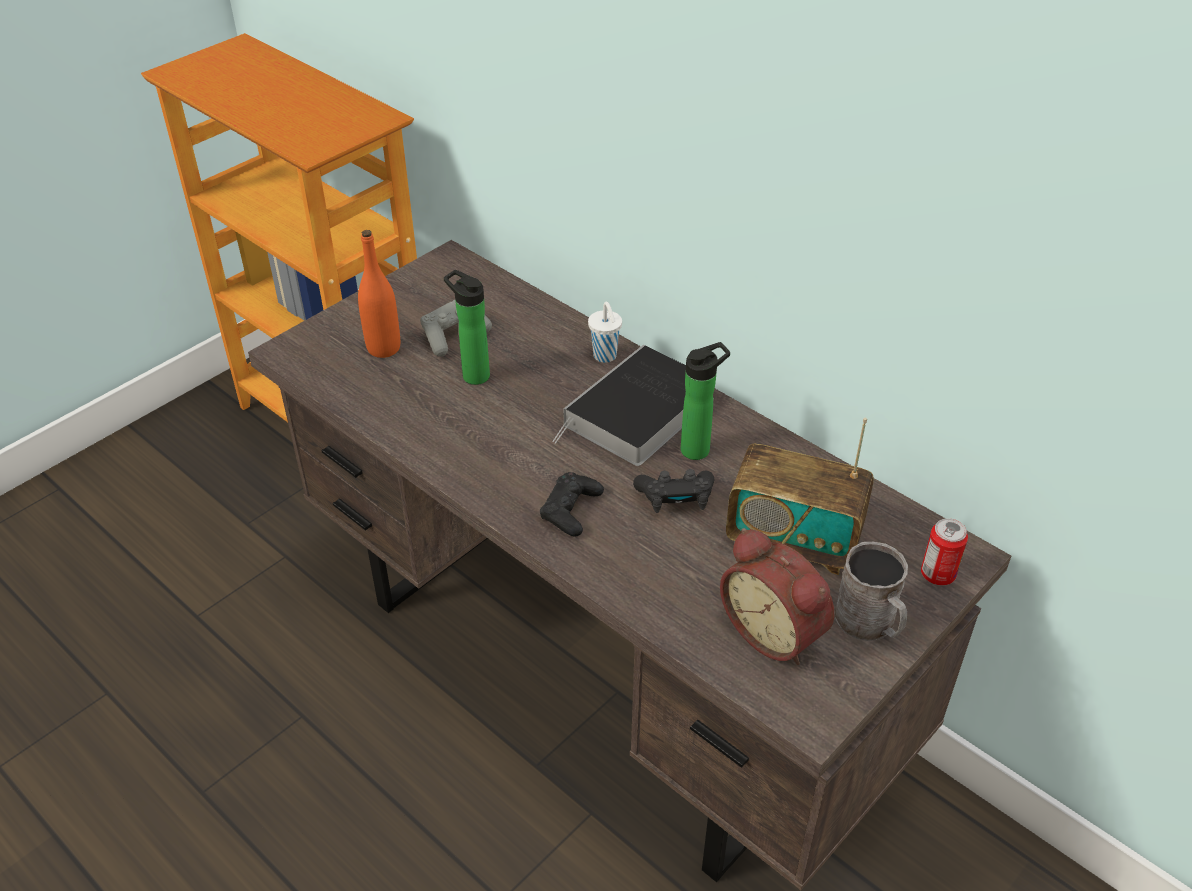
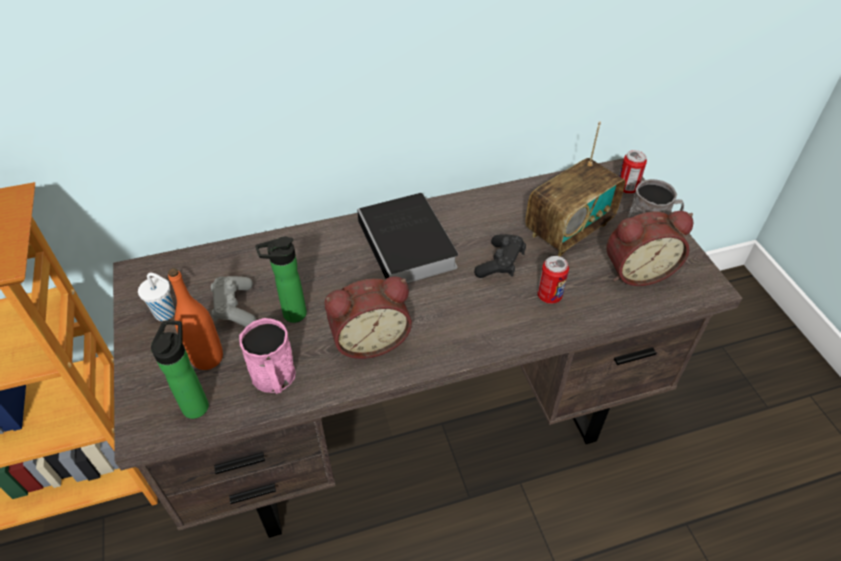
camera: 60 degrees left, 5 degrees up
black game controller [540,472,604,537] -> none
white cup [588,302,622,363] -> white cup moved to [138,273,175,321]
bottle [681,342,730,460] -> bottle moved to [151,320,209,419]
none -> pink mug [239,318,296,394]
none -> alarm clock [324,276,412,359]
none -> can [537,256,569,304]

